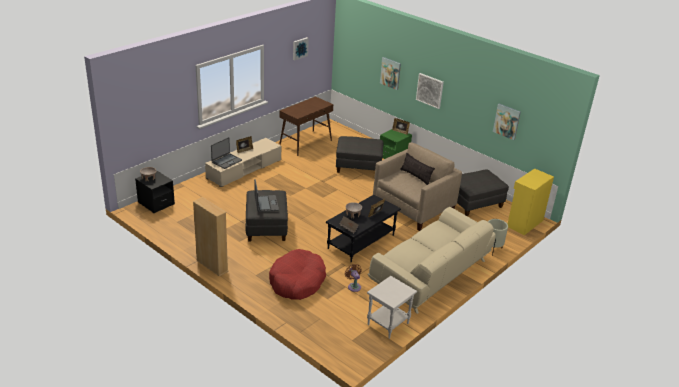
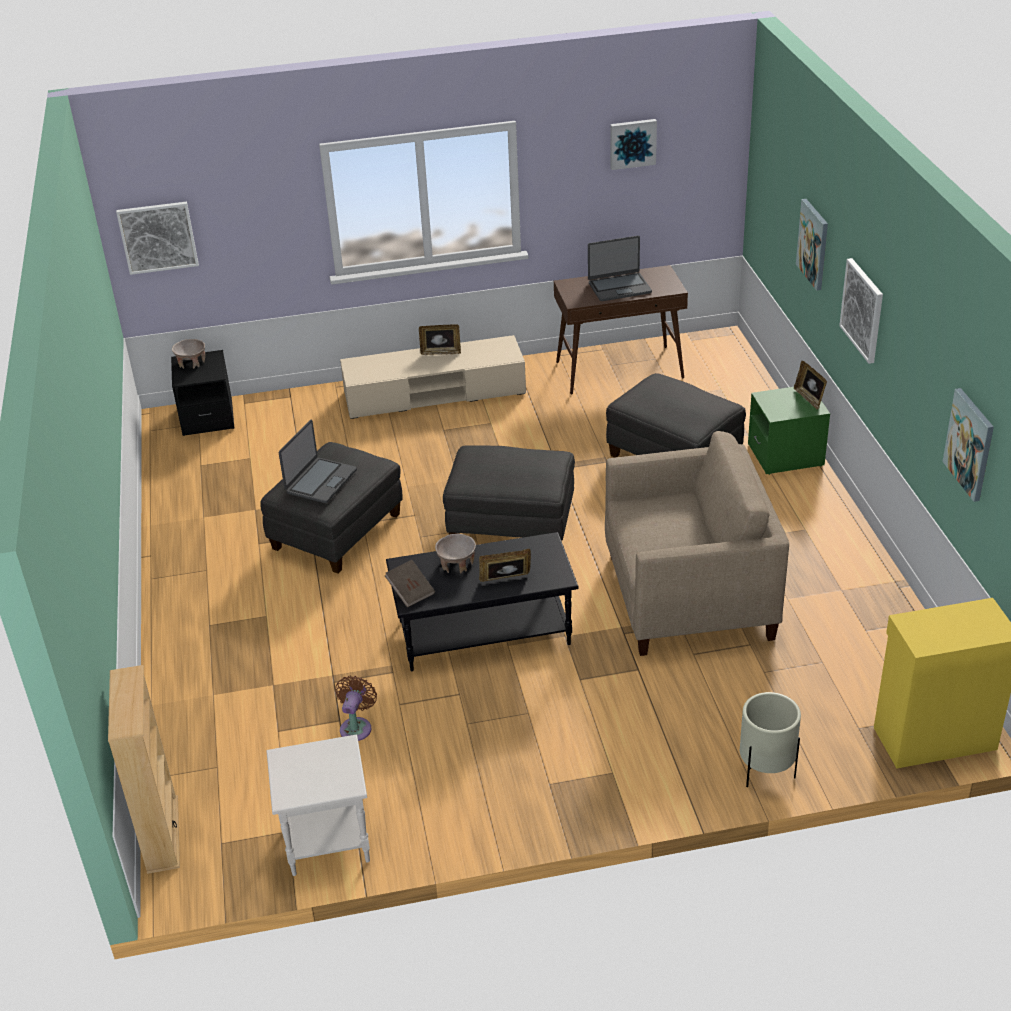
camera: 40 degrees right, 5 degrees up
beige bookcase [193,197,229,277] -> beige bookcase moved to [108,665,180,874]
laptop [211,137,242,169] -> laptop moved to [588,236,652,301]
red dog bed [269,249,326,300] -> none
beige sofa [368,207,496,314] -> none
pillow [400,153,435,185] -> none
grey ottoman [457,169,509,216] -> grey ottoman moved to [443,445,575,541]
none -> picture [116,202,199,275]

